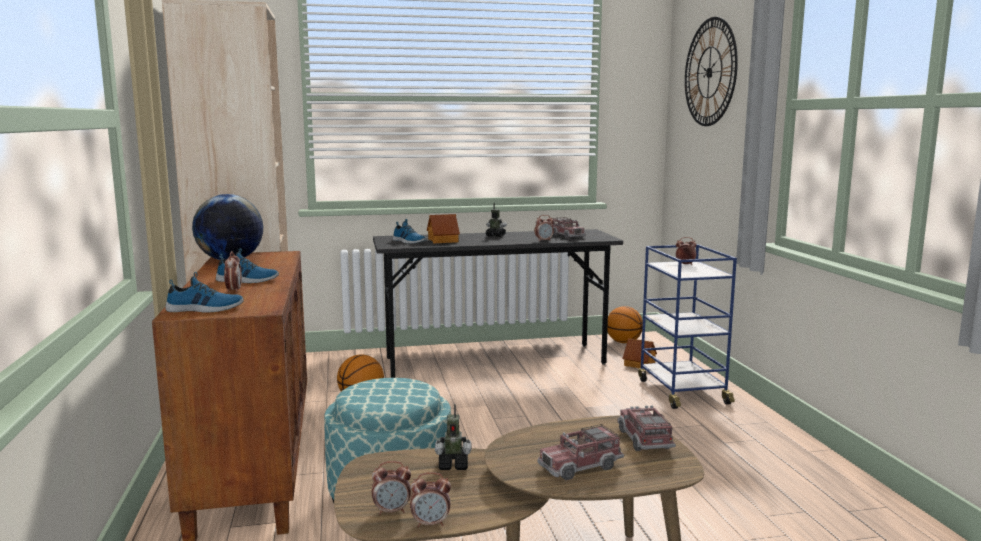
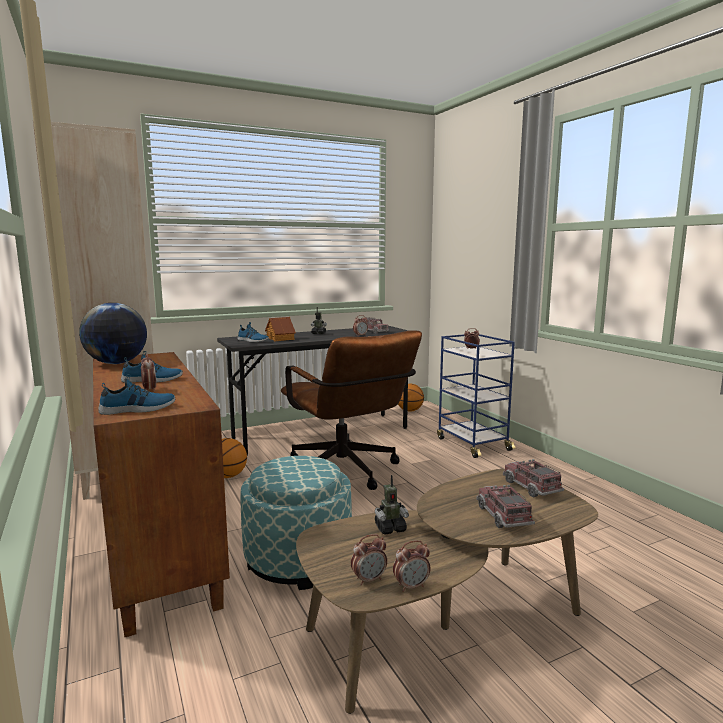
camera: 15 degrees left, 0 degrees up
toy truck [537,424,624,480] -> toy truck turned 120 degrees clockwise [476,485,535,528]
toy house [622,338,657,368] -> none
wall clock [685,17,738,126] -> none
none -> brown office chair [281,330,422,490]

